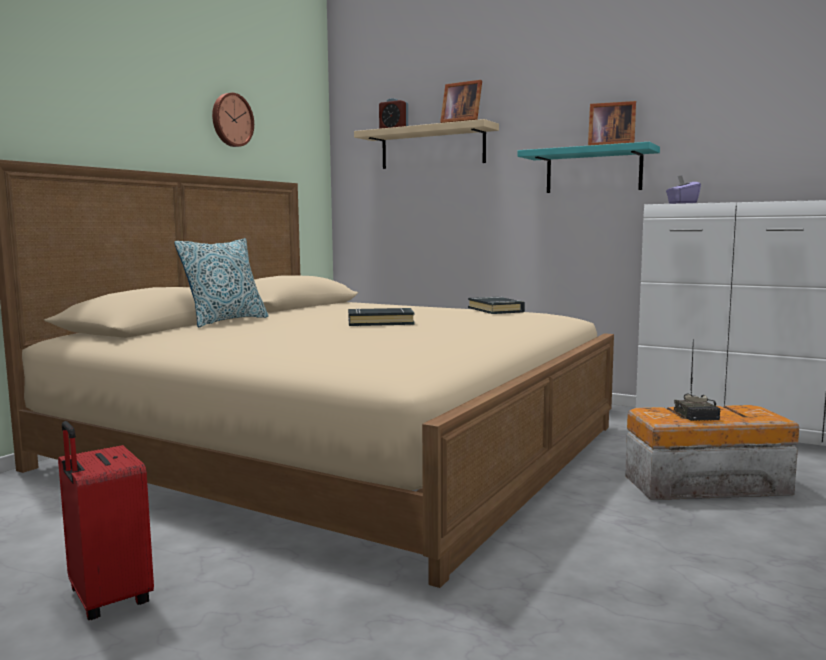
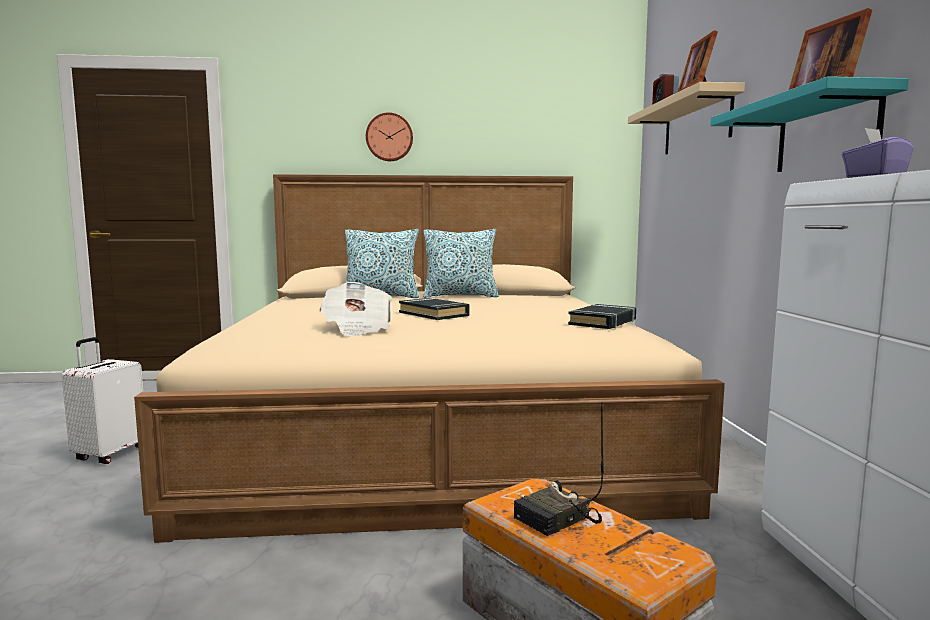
camera: 55 degrees right, 0 degrees up
red suitcase [58,421,154,620] -> white suitcase [62,337,143,464]
wall clock [212,93,254,147] -> wall clock moved to [366,112,413,161]
none -> newspaper [319,282,393,336]
none -> pillow [423,229,499,298]

